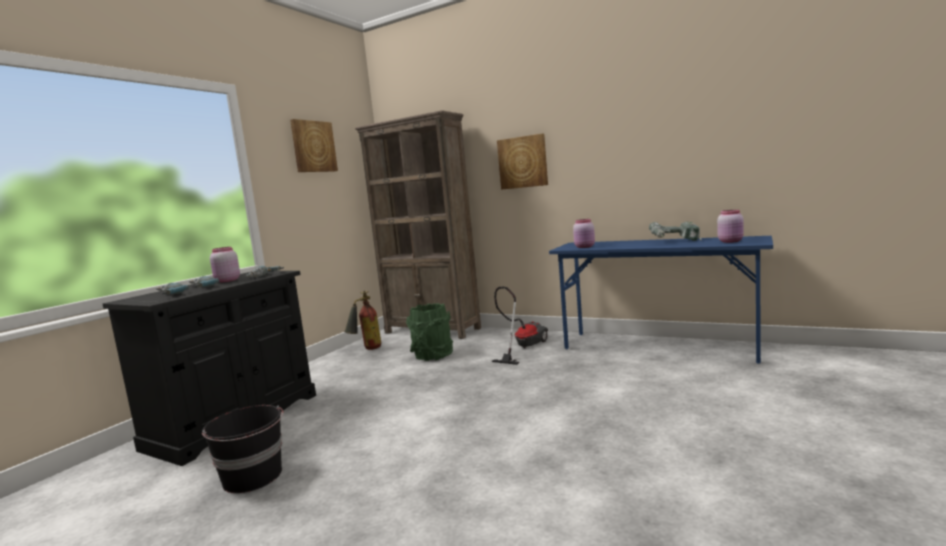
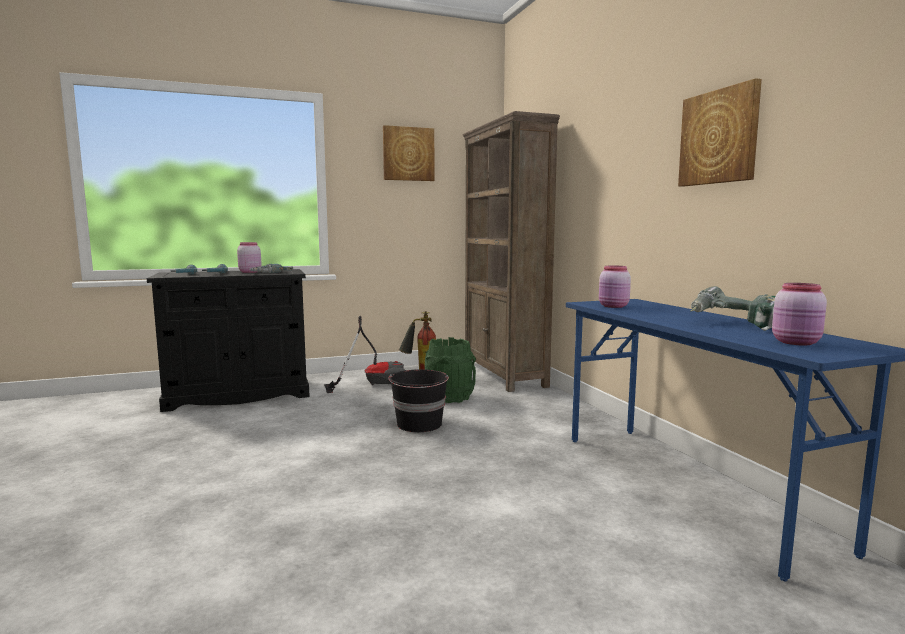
camera: 40 degrees right, 0 degrees up
black bucket [202,405,283,493] -> black bucket moved to [388,369,449,432]
vacuum cleaner [492,286,548,365] -> vacuum cleaner moved to [324,316,406,393]
picture [497,133,548,190] -> picture moved to [678,78,762,186]

